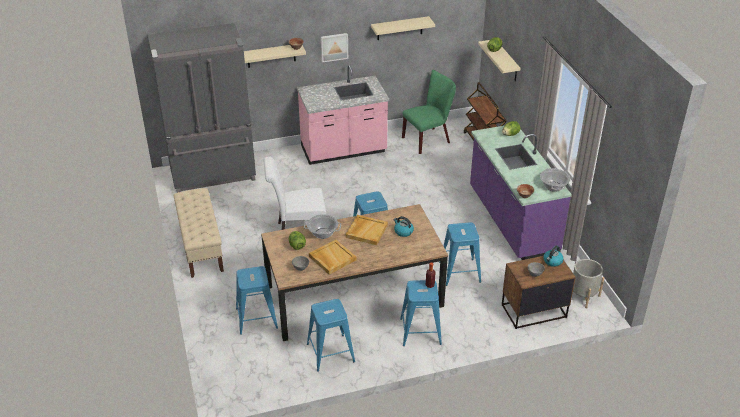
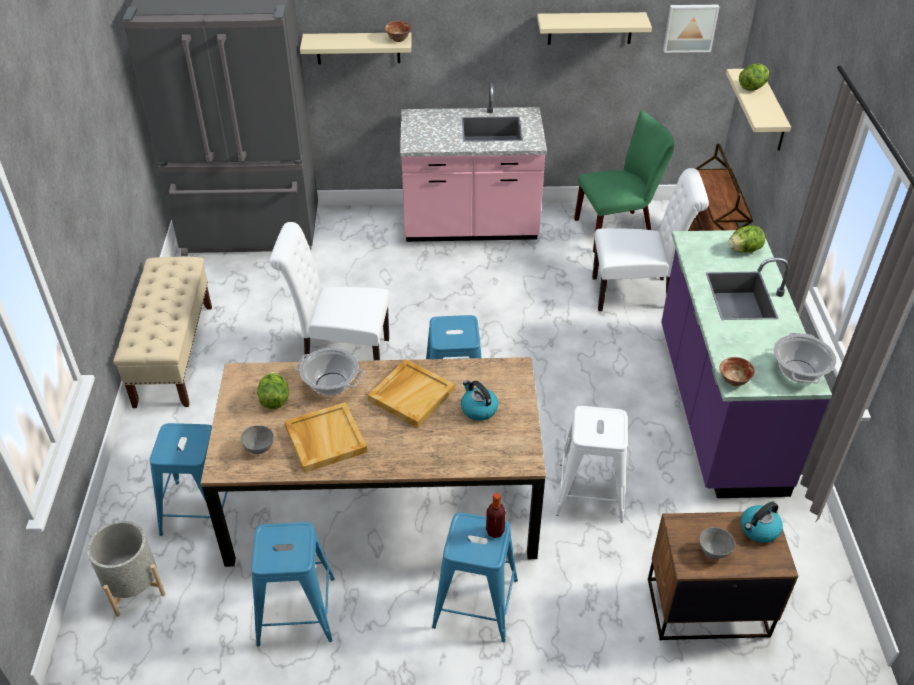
camera: 15 degrees right, 5 degrees up
picture [321,33,348,63] -> picture moved to [663,5,719,53]
blue stool [439,222,481,286] -> white stool [555,406,627,522]
grey planter [573,259,604,308] -> grey planter moved to [87,521,166,617]
none -> white chair [592,168,709,311]

